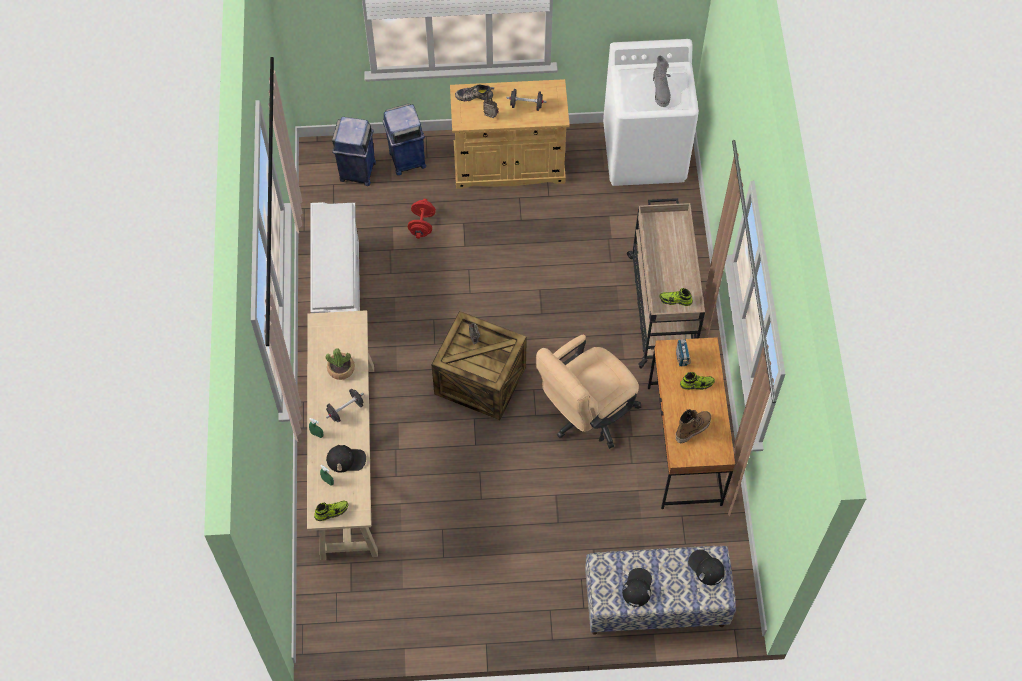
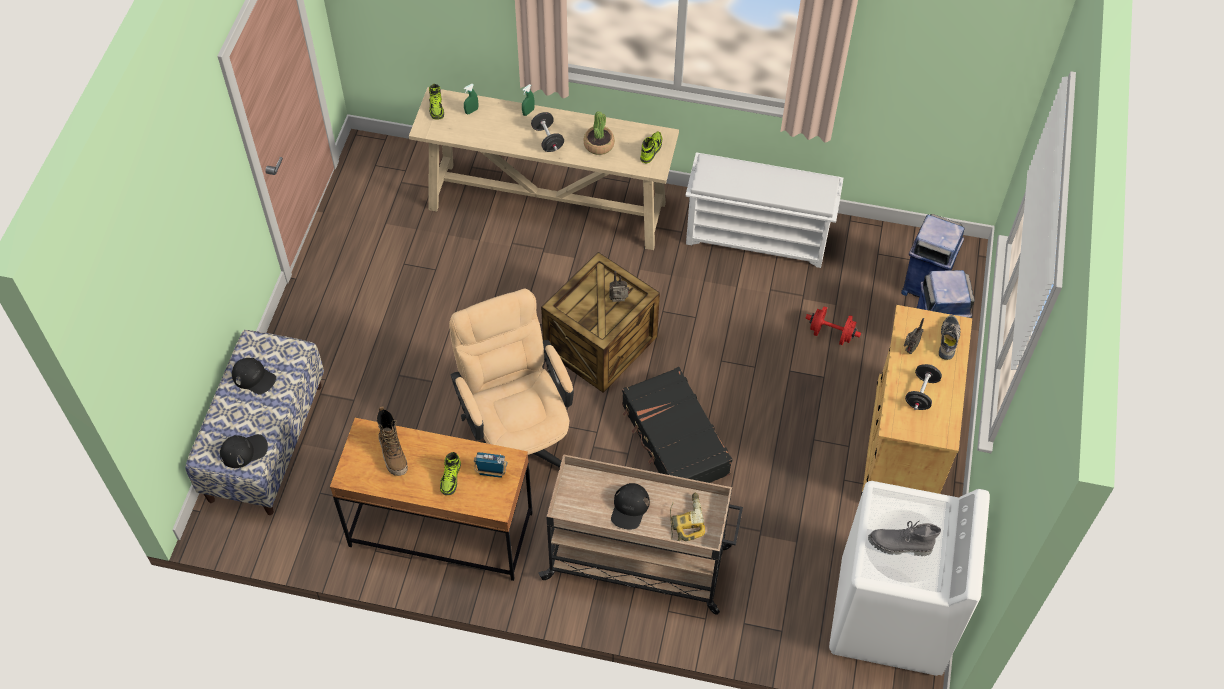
camera: 105 degrees right, 5 degrees down
black cap [326,445,366,473] -> black cap moved to [611,483,650,529]
shoe [659,288,693,306] -> shoe moved to [640,131,662,163]
none -> black suitcase [622,367,733,483]
none -> power drill [670,492,705,541]

